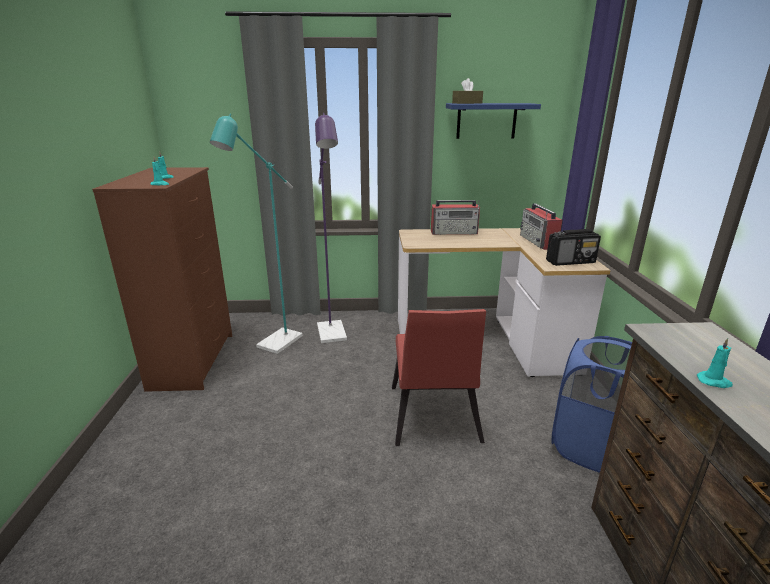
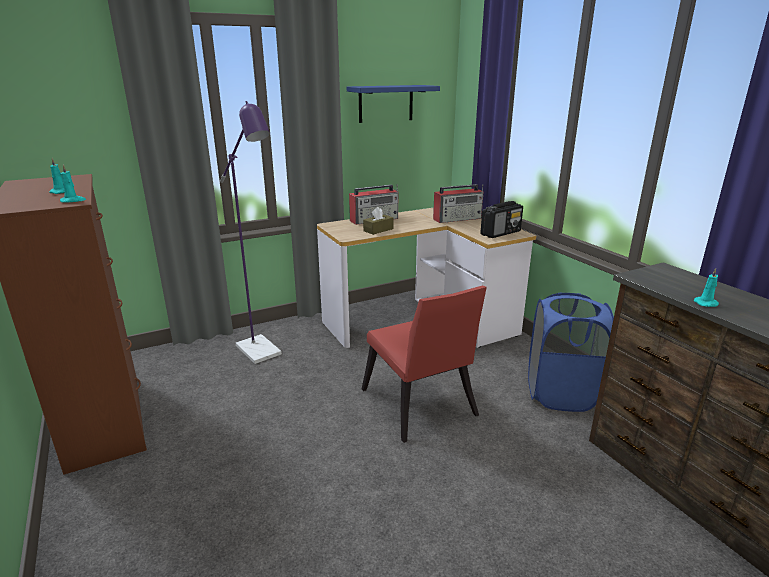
camera: 25 degrees left, 0 degrees up
turquoise floor lamp [210,114,303,354] -> none
brown tissue box [452,78,483,104] -> brown tissue box moved to [363,207,393,235]
radio [520,203,563,250] -> radio turned 75 degrees counterclockwise [433,184,484,223]

